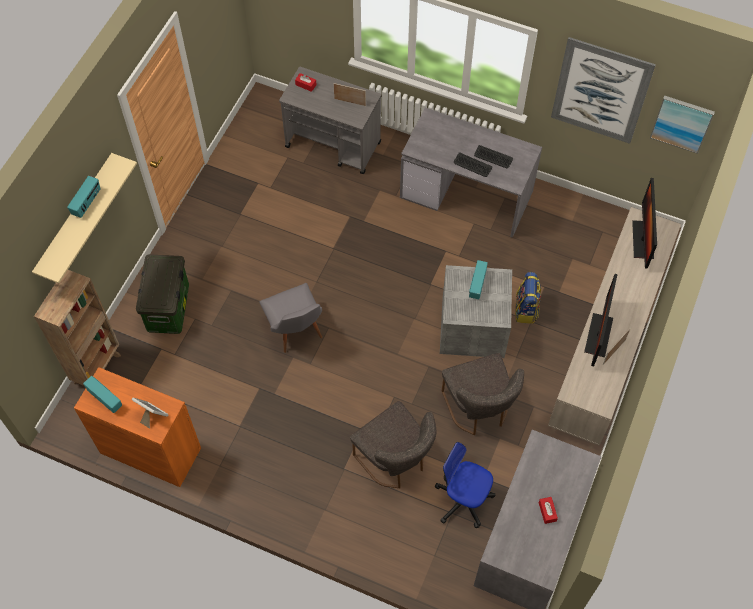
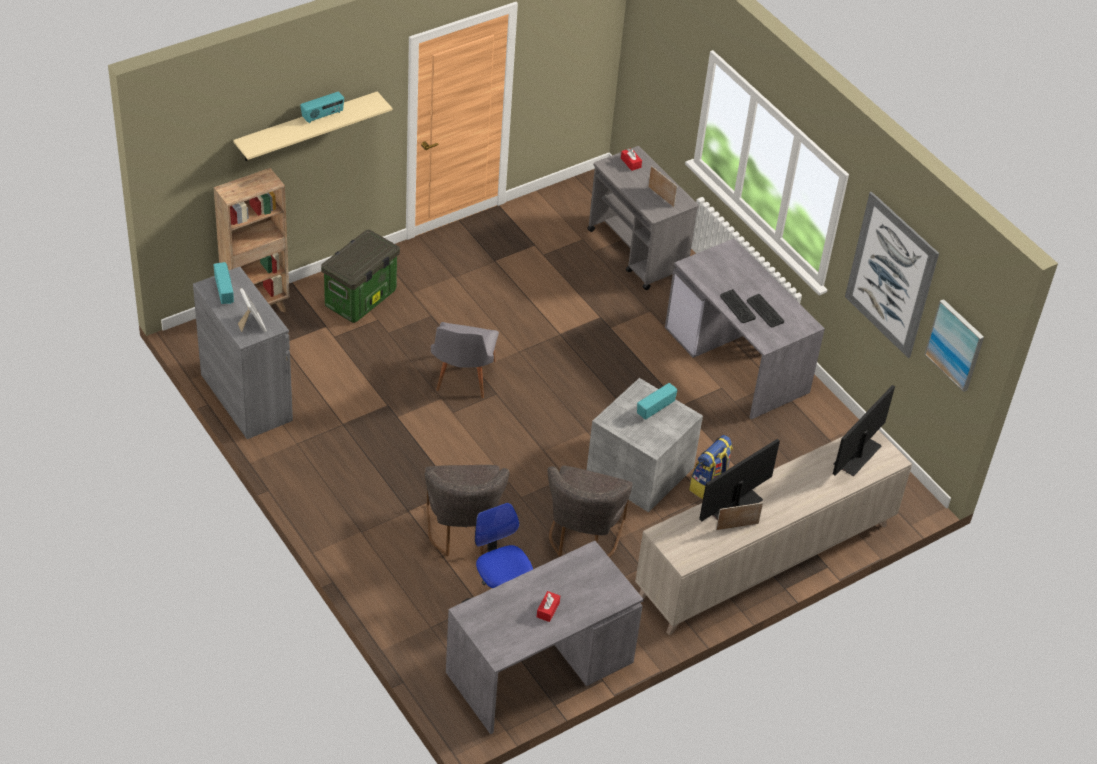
camera: 30 degrees right, 15 degrees down
orange cabinet [74,367,201,487] -> grey cabinet [193,267,293,439]

